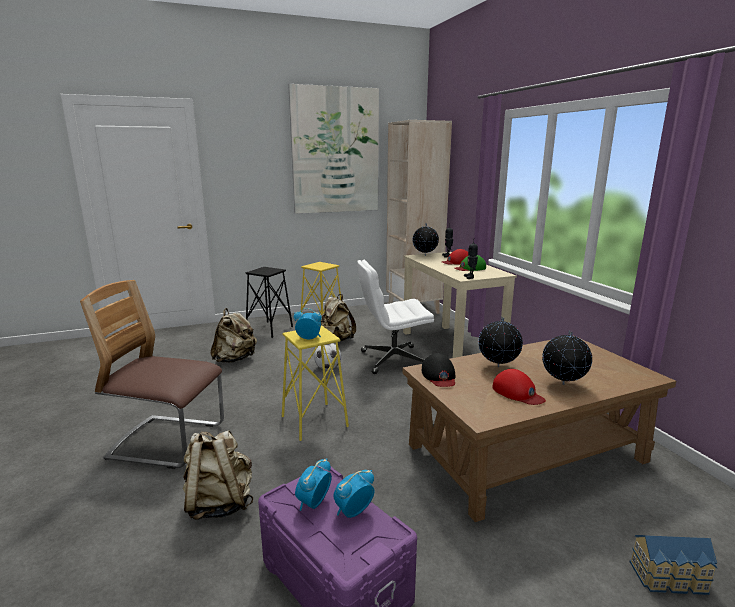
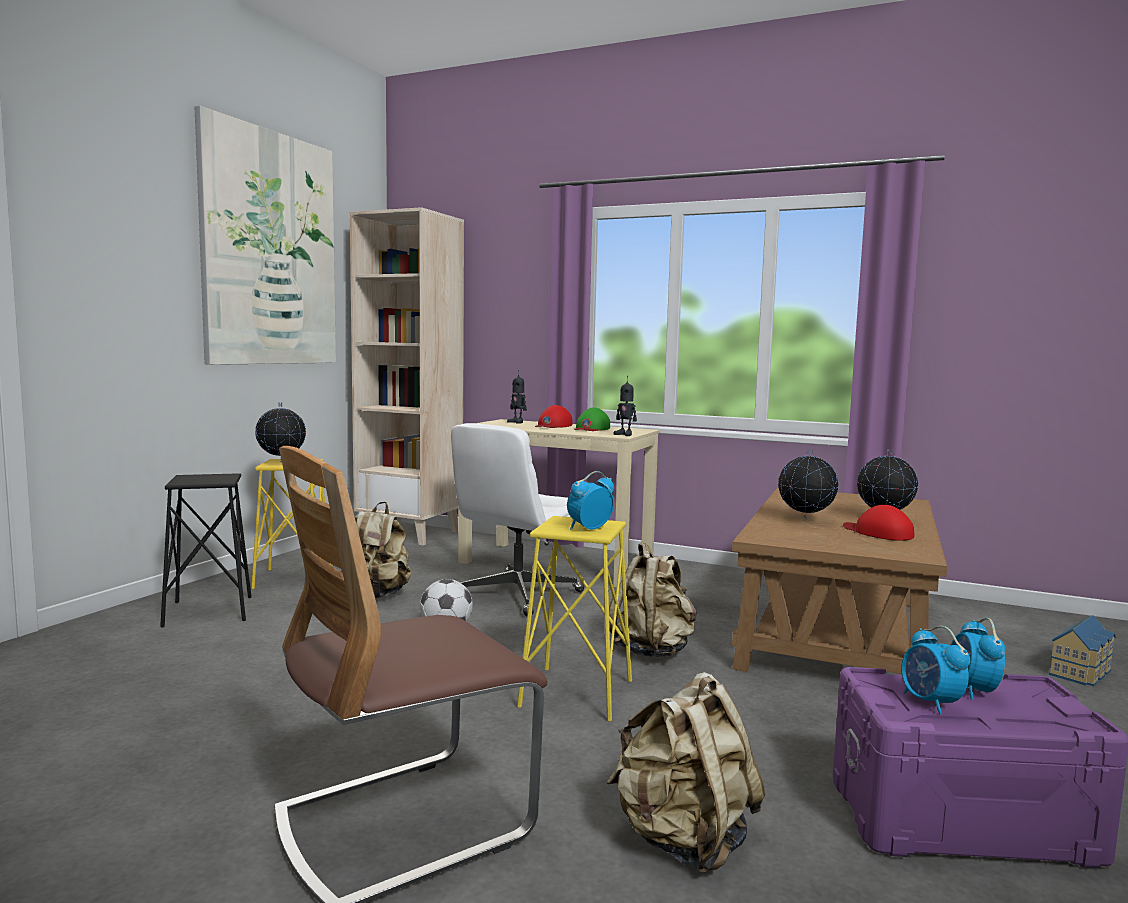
camera: 45 degrees left, 10 degrees down
beige backpack [210,308,257,363] -> beige backpack moved to [609,542,697,657]
globe [412,223,439,256] -> globe moved to [255,402,306,462]
black cap [422,353,455,387] -> none
red cap [492,369,546,405] -> red cap turned 135 degrees counterclockwise [843,505,914,541]

